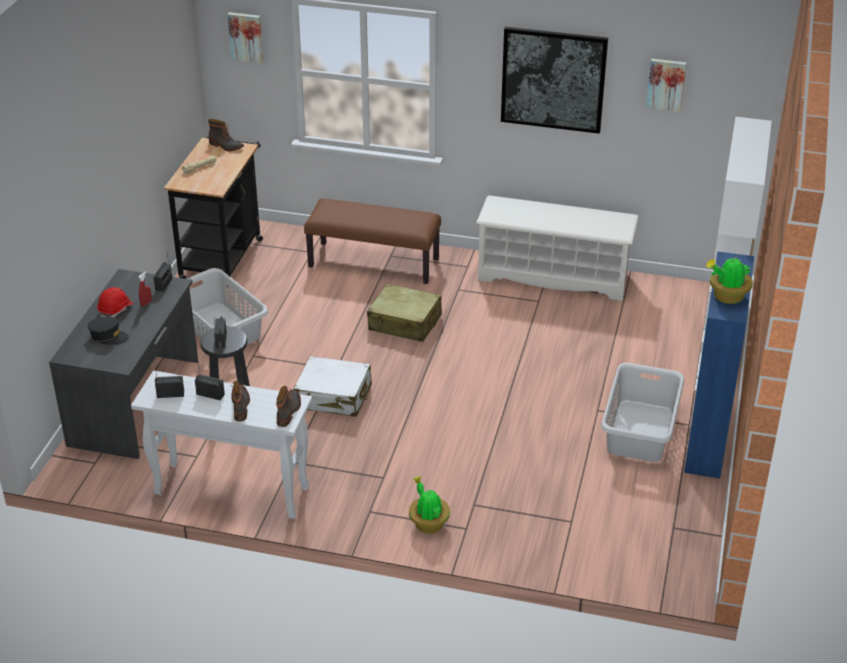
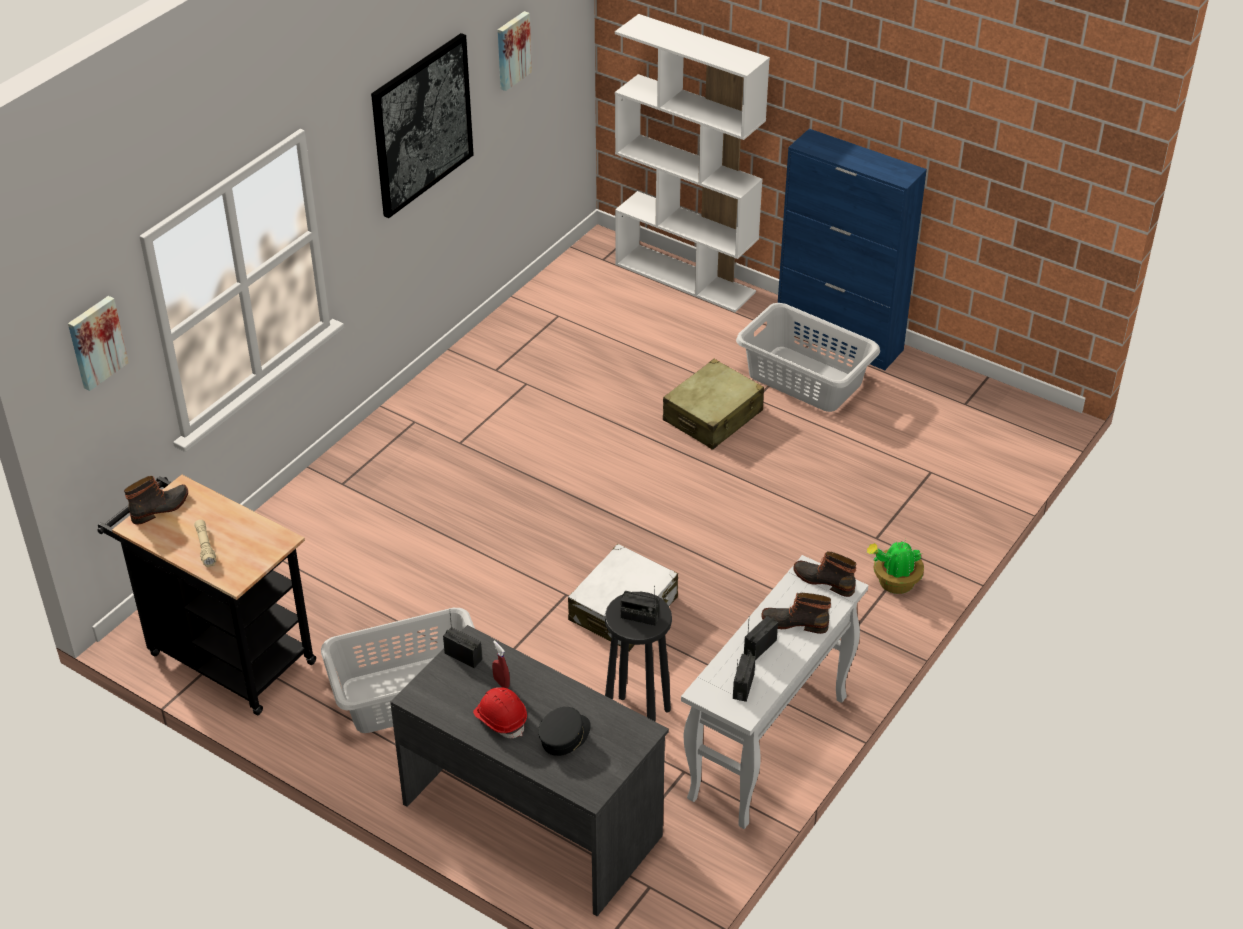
camera: 70 degrees left, 5 degrees up
brown bench [304,199,441,284] -> none
beige suitcase [367,284,442,342] -> beige suitcase moved to [663,359,764,450]
white shoe rack [476,195,639,301] -> none
potted plant [706,256,753,304] -> none

